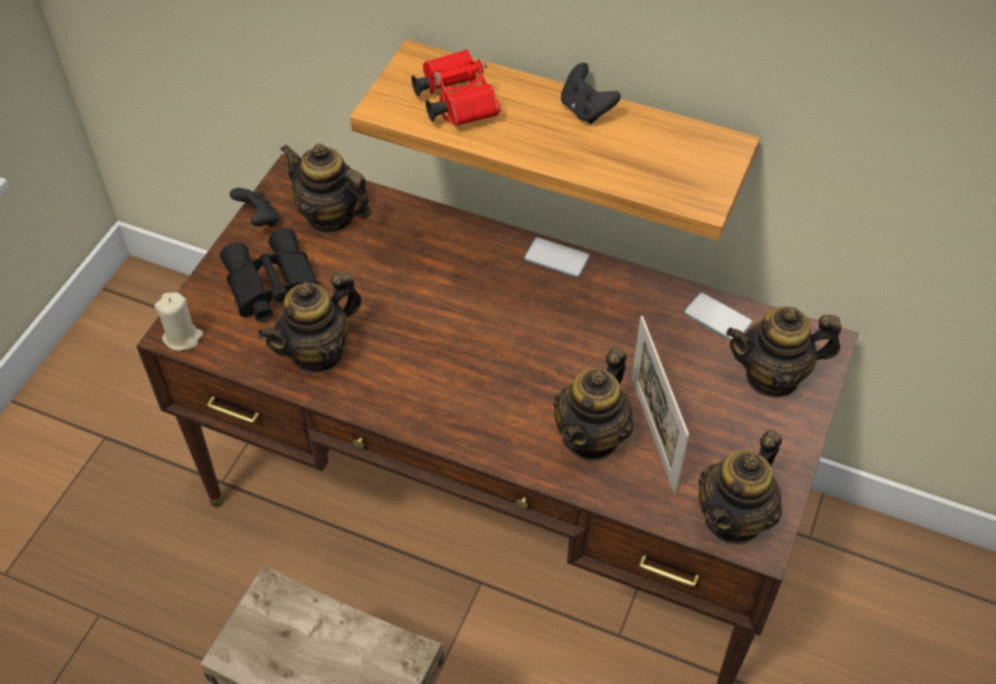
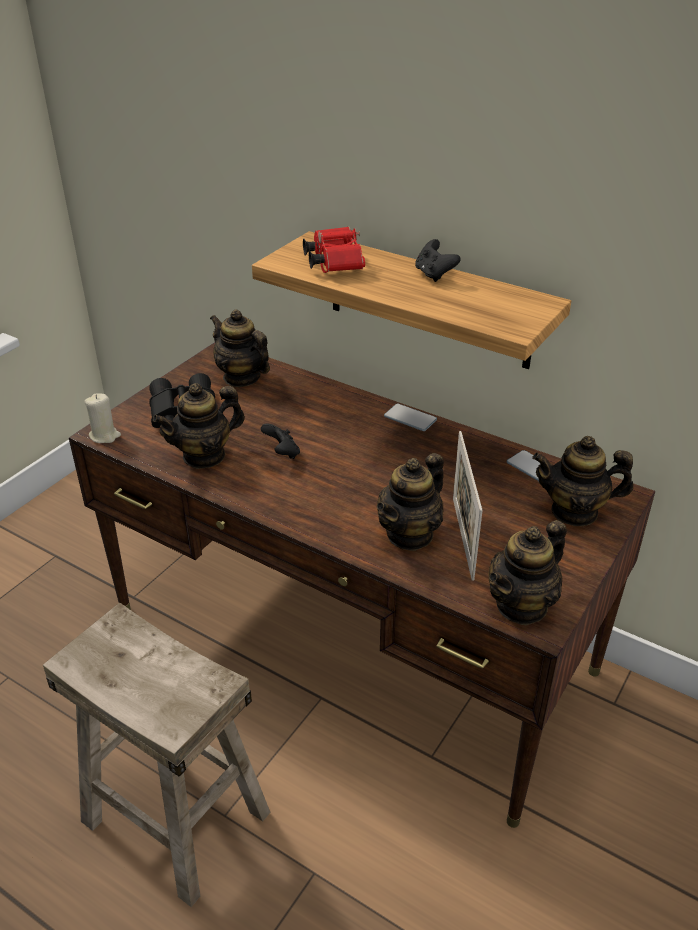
camera: 10 degrees right, 15 degrees down
black game controller [230,188,280,226] -> black game controller moved to [261,423,300,459]

